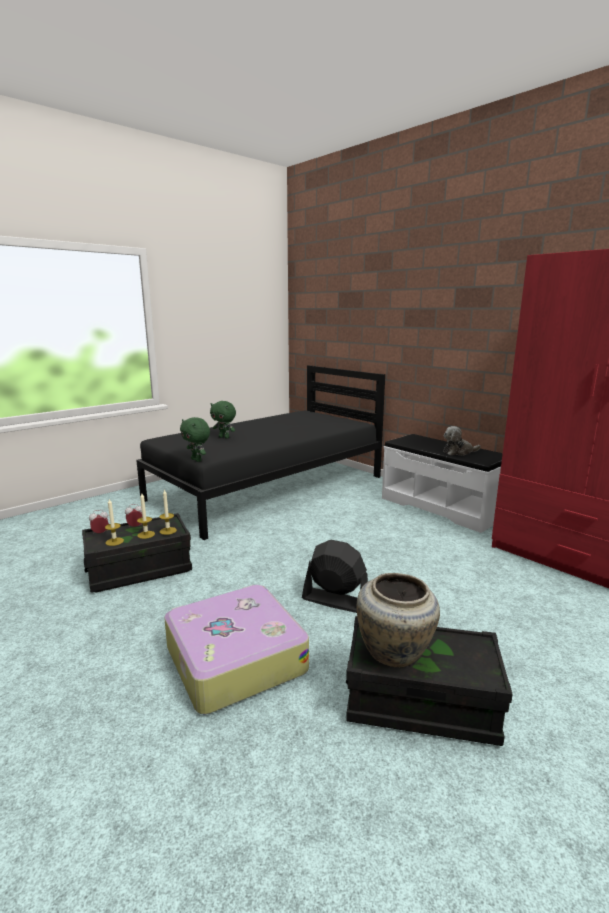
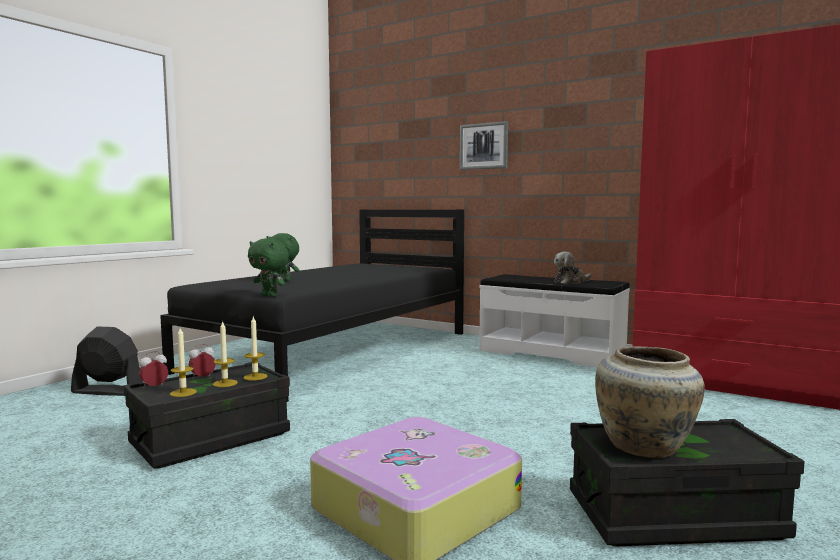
camera: 15 degrees left, 10 degrees down
black fan [302,540,368,613] -> black fan moved to [71,326,143,396]
none -> picture [460,121,508,170]

